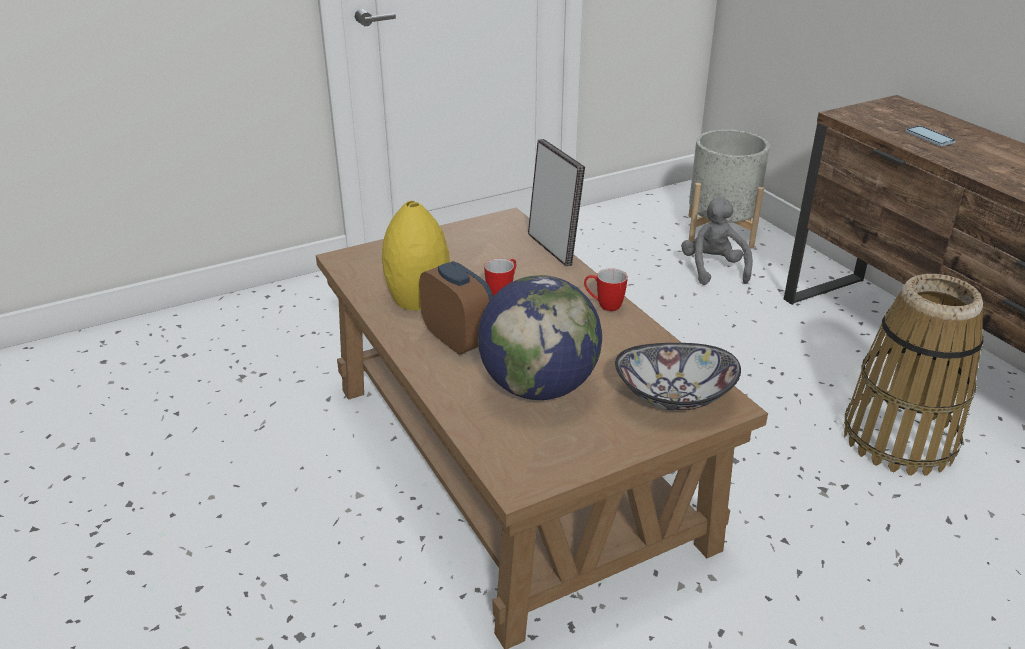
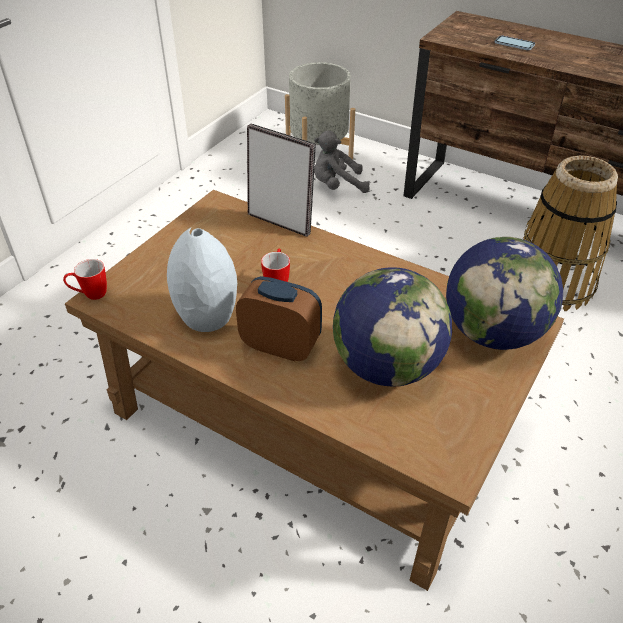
camera: 30 degrees left, 10 degrees up
yellow vase [382,201,450,310] -> grey vase [167,228,237,332]
mug [584,268,628,311] -> mug moved to [63,259,107,300]
bowl [615,343,741,411] -> globe [446,237,563,350]
grey plush toy [681,197,753,285] -> grey plush toy turned 60 degrees counterclockwise [314,130,370,193]

